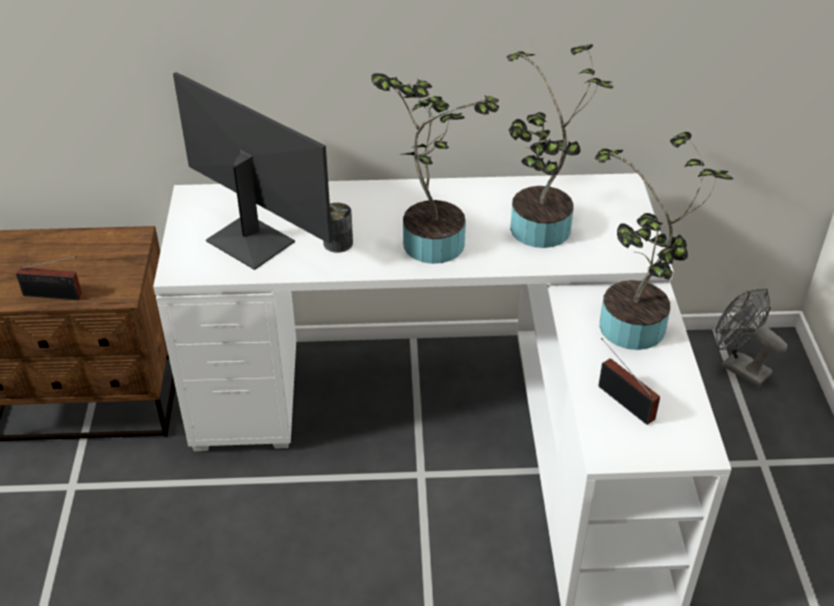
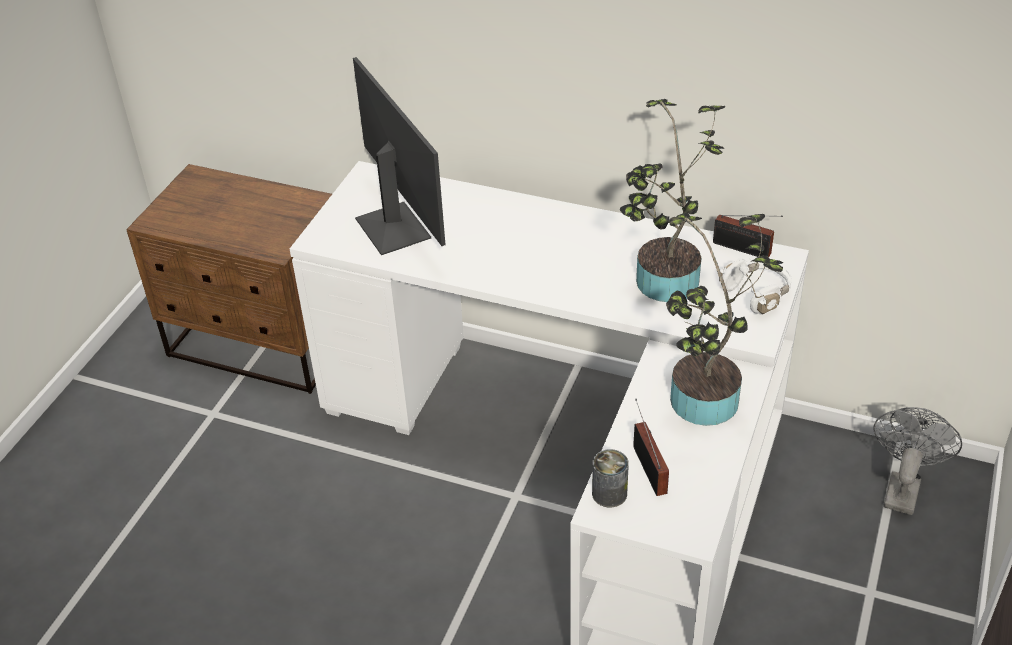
camera: 25 degrees right, 0 degrees up
radio [16,256,82,300] -> radio moved to [713,215,783,257]
can [323,203,353,253] -> can moved to [592,449,629,507]
potted plant [371,73,499,264] -> none
grey fan [715,288,787,387] -> grey fan turned 45 degrees clockwise [873,407,962,515]
none -> white headphones [719,258,792,314]

